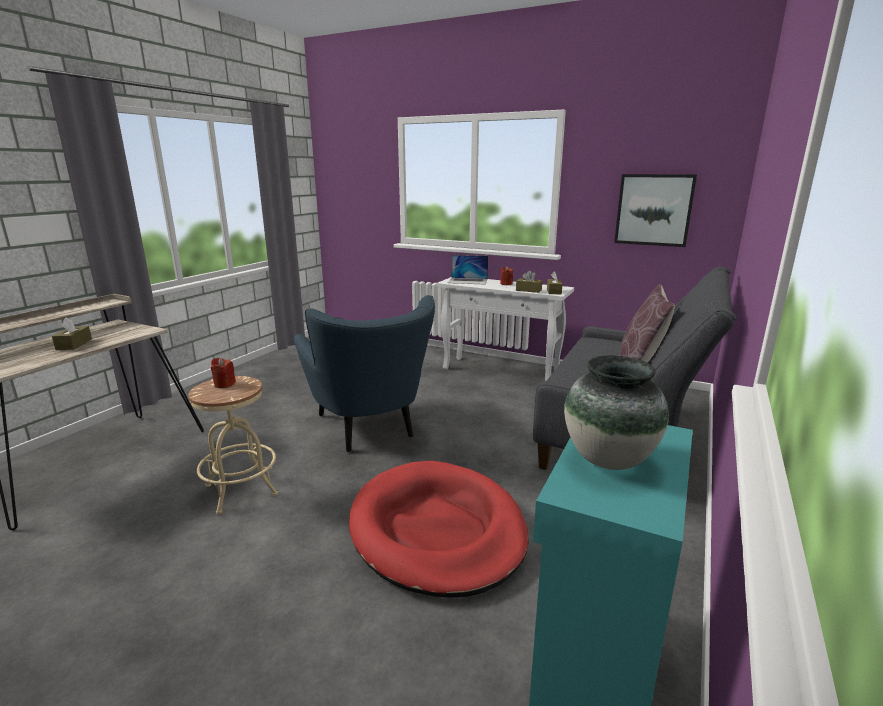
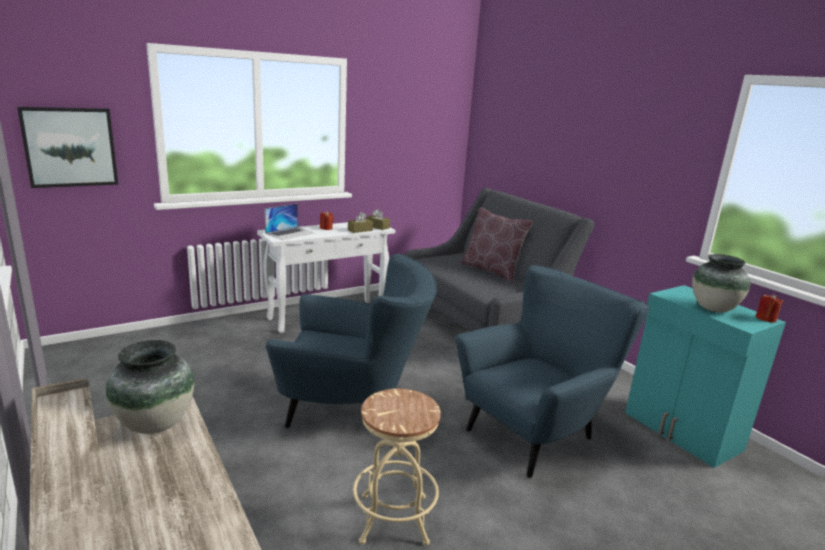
camera: 60 degrees left, 0 degrees up
brown tissue box [52,317,92,350] -> none
red candle [211,358,236,388] -> red candle moved to [756,294,783,323]
red dog bed [349,461,528,598] -> blue armchair [455,265,650,478]
picture [614,174,697,247] -> picture moved to [17,107,118,188]
none -> vase [106,340,194,434]

